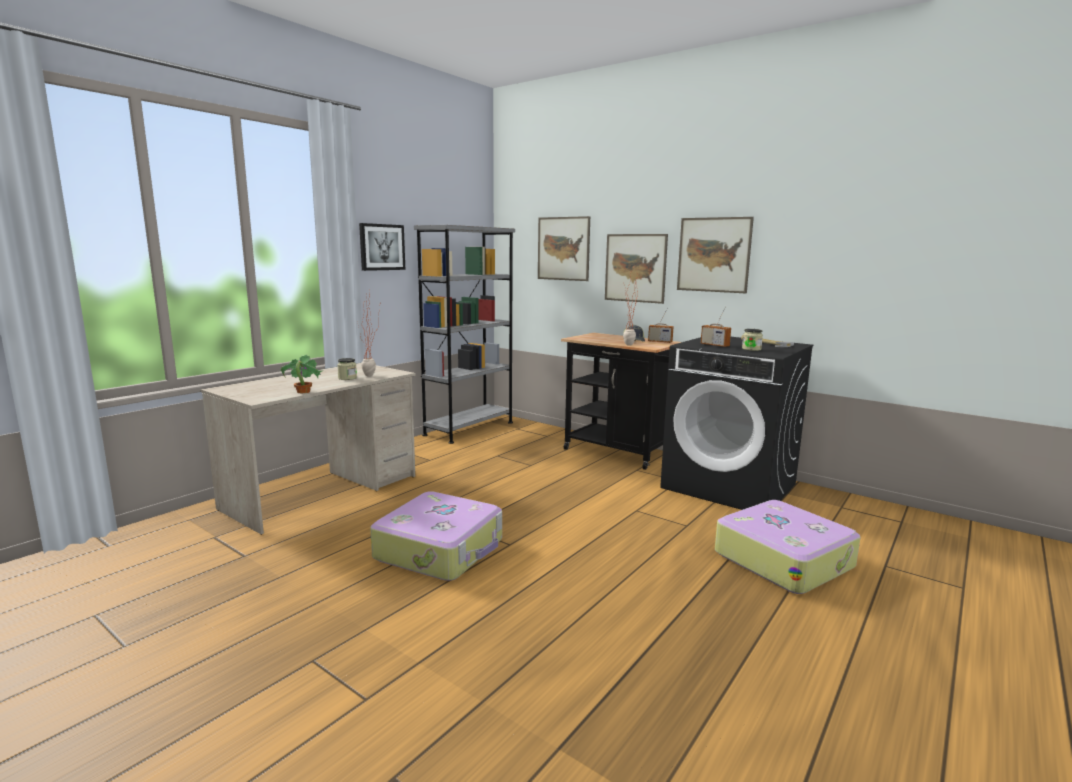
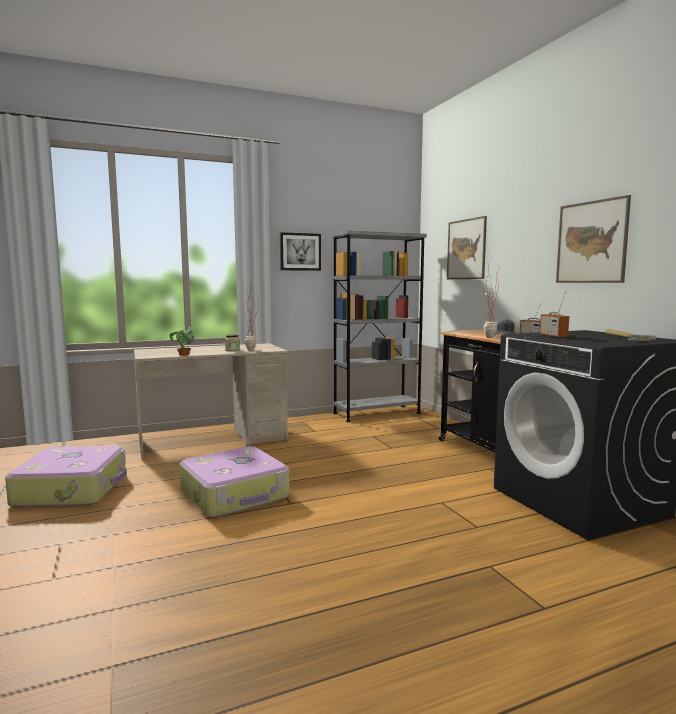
camera: 30 degrees right, 5 degrees down
picture [605,234,668,304] -> none
suitcase [715,500,861,594] -> suitcase moved to [5,446,127,507]
jar [742,329,763,351] -> none

